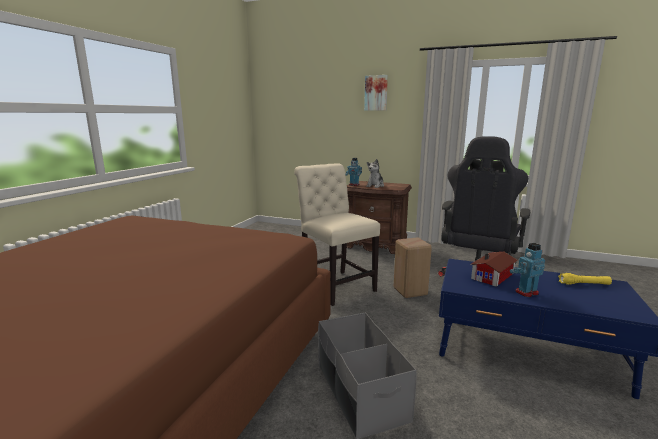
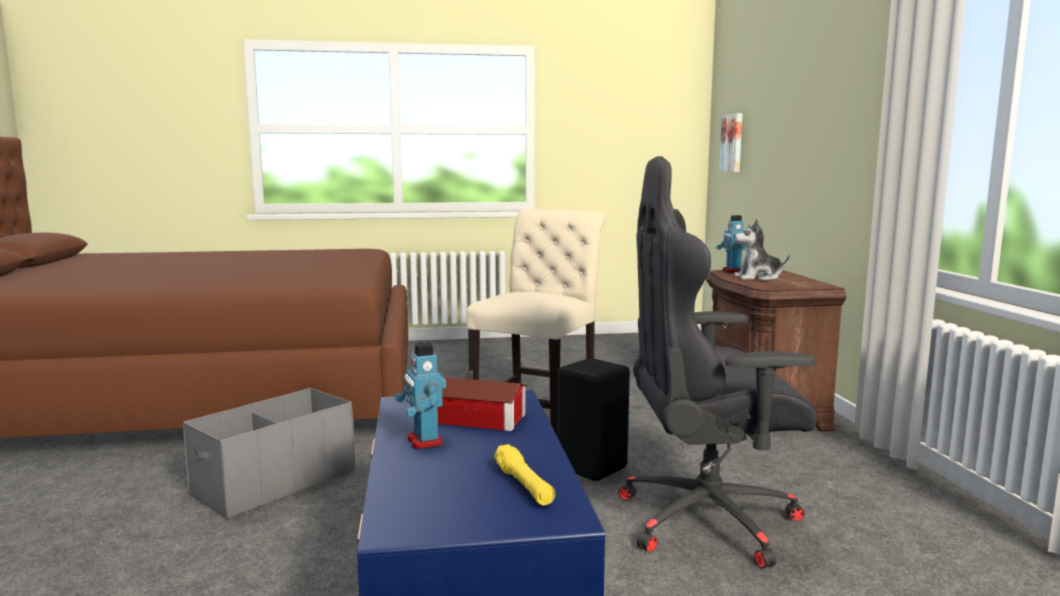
camera: 60 degrees right, 5 degrees down
picture [364,75,388,111] -> picture moved to [719,113,743,172]
beige stool [394,237,432,298] -> black stool [557,358,630,481]
toy robot [510,243,545,297] -> toy robot turned 150 degrees counterclockwise [395,342,446,449]

